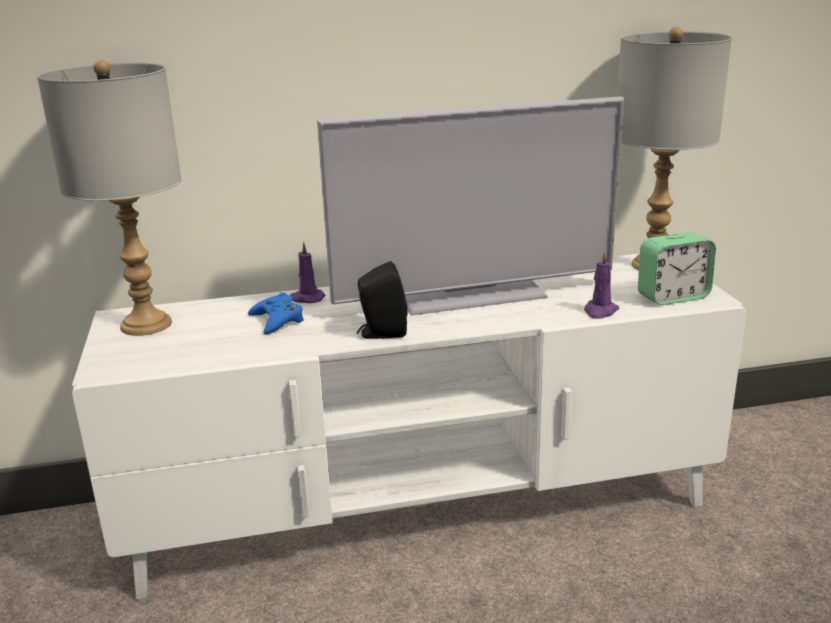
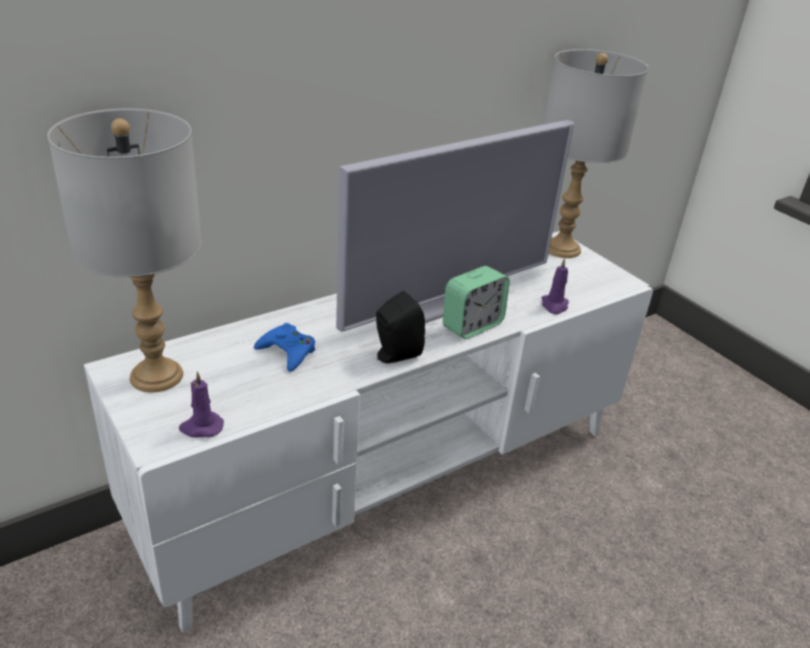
camera: 25 degrees left, 10 degrees up
purple candle [290,241,326,303] -> purple candle moved to [179,371,224,438]
alarm clock [638,232,716,305] -> alarm clock moved to [443,266,510,339]

